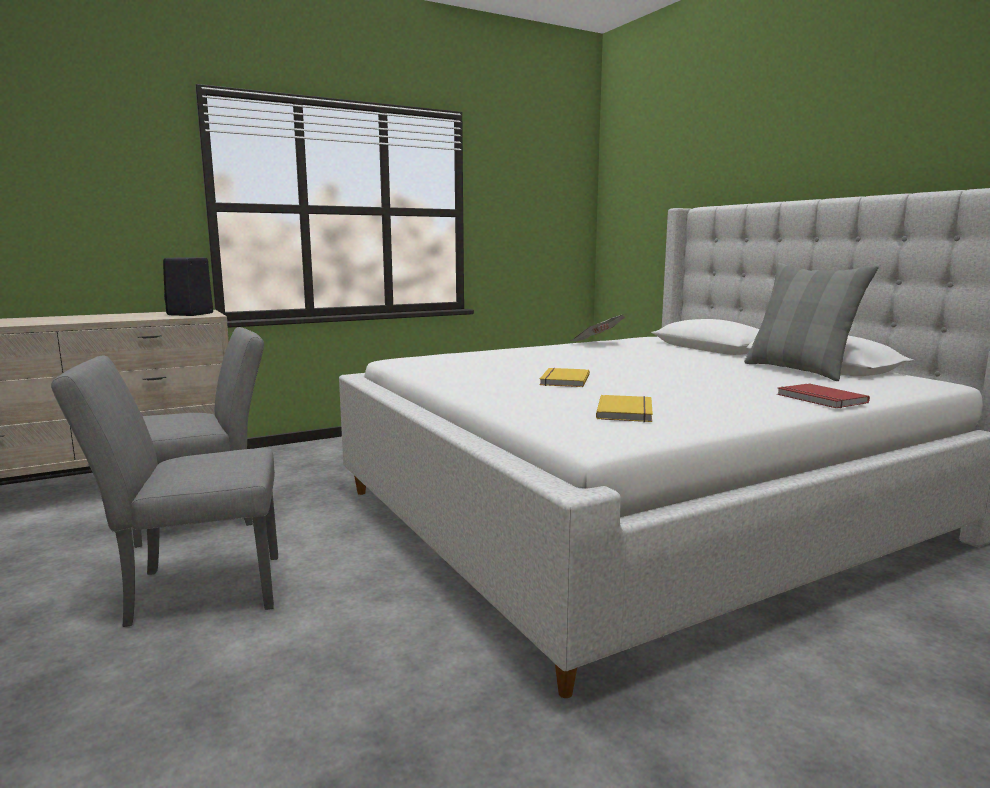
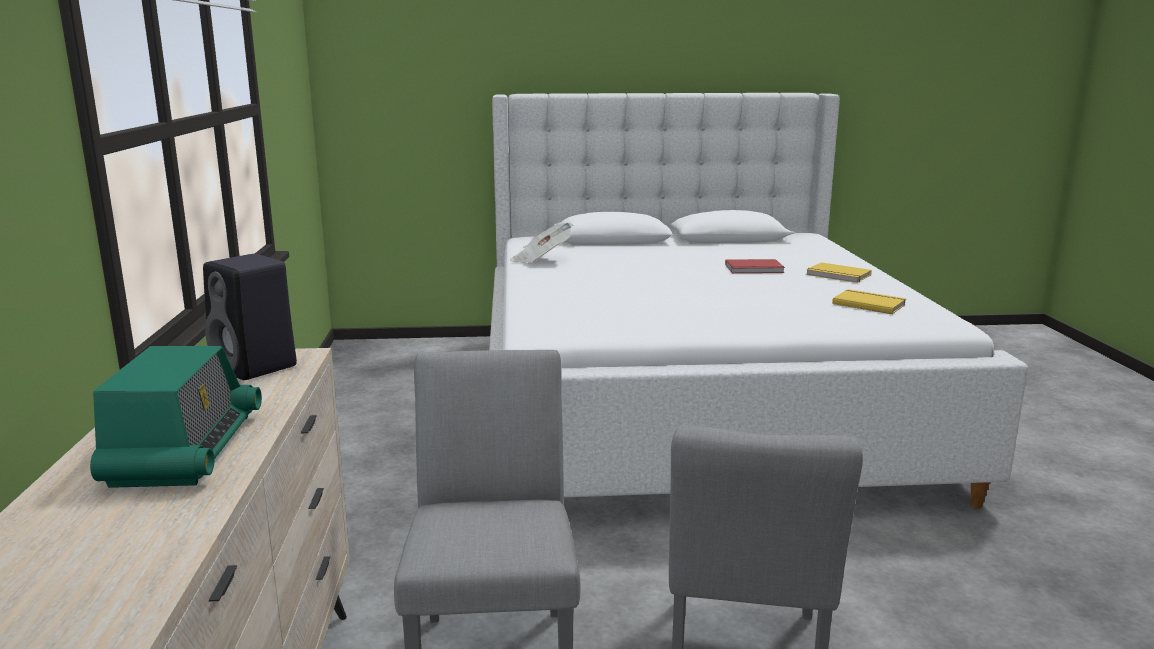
camera: 65 degrees left, 5 degrees up
yellow book [540,368,590,387] -> yellow book moved to [806,262,872,283]
grey pillow [744,263,879,381] -> none
red book [777,383,870,408] -> red book moved to [725,259,785,273]
none -> radio [90,346,262,488]

